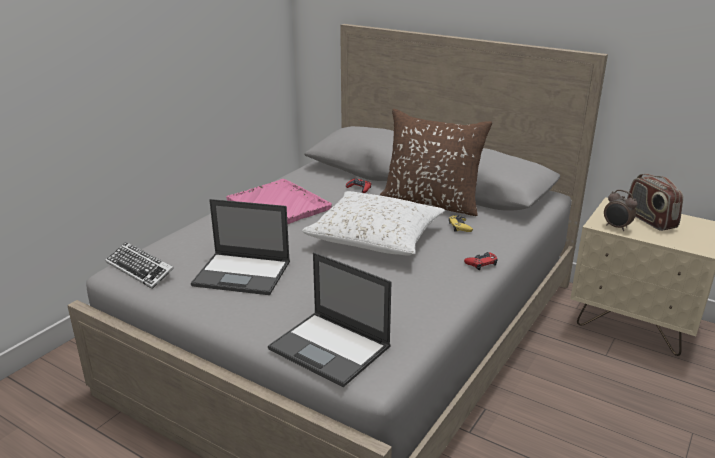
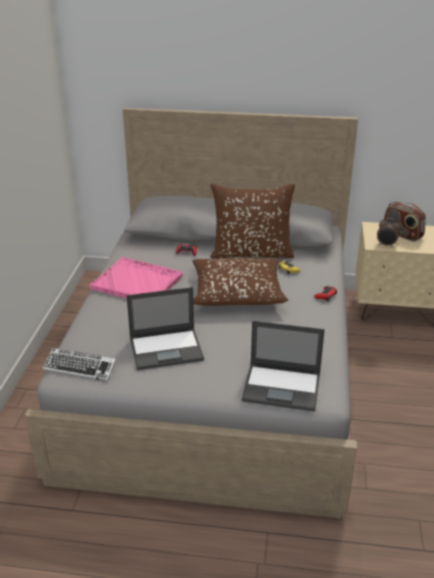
camera: 25 degrees left, 5 degrees up
white pillow [302,191,445,256] -> brown pillow [192,258,288,306]

